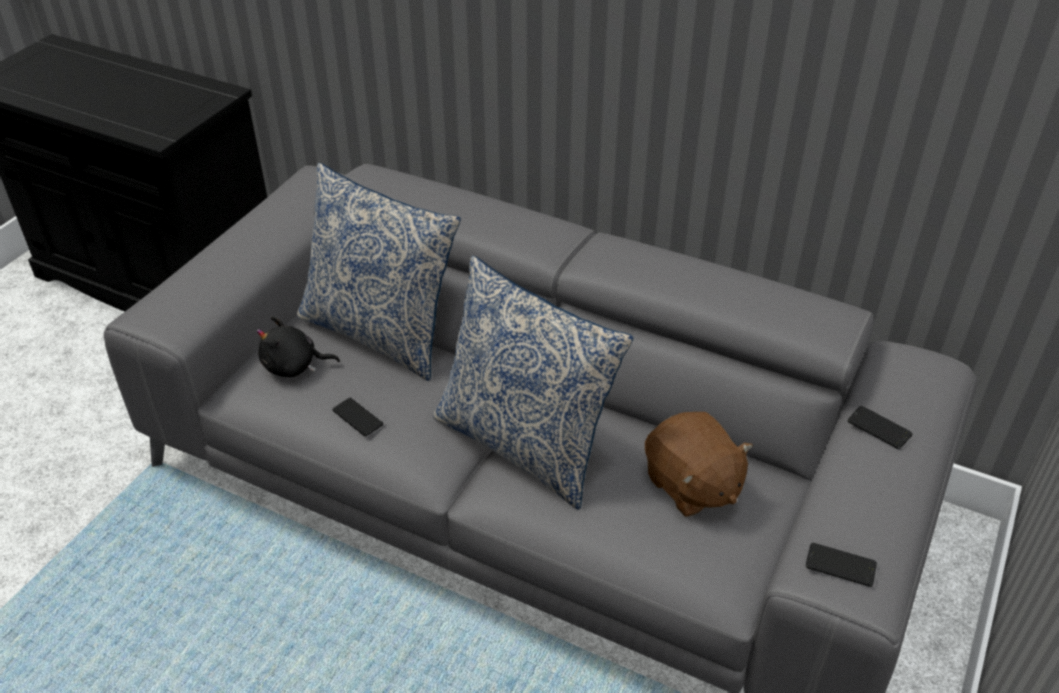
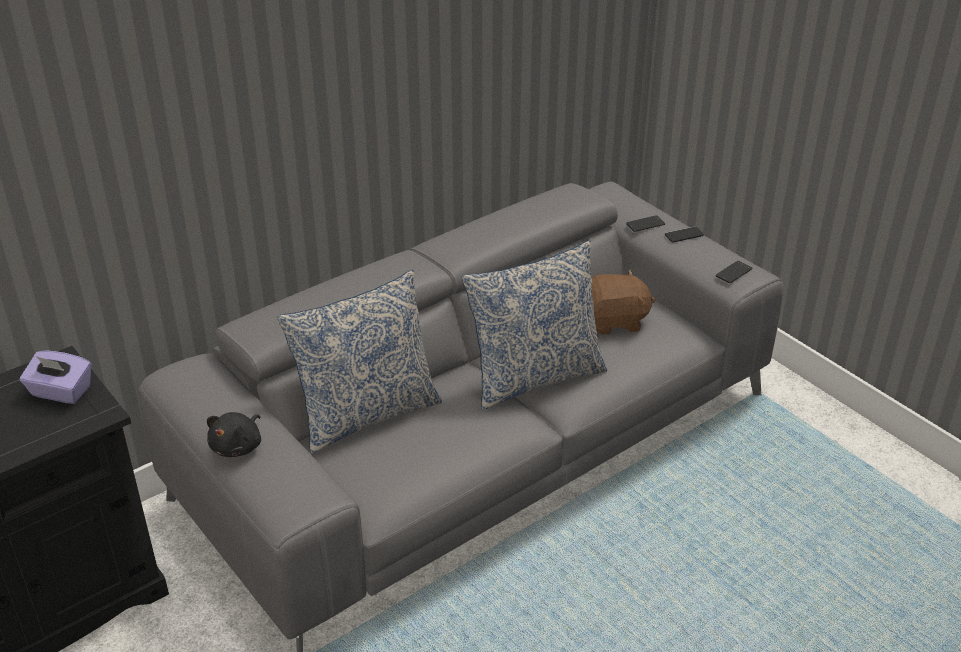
camera: 65 degrees left, 5 degrees down
black plush toy [257,316,340,377] -> black plush toy moved to [207,412,261,457]
phone [332,398,383,436] -> phone moved to [665,227,704,243]
none -> purple tissue box [20,350,91,404]

